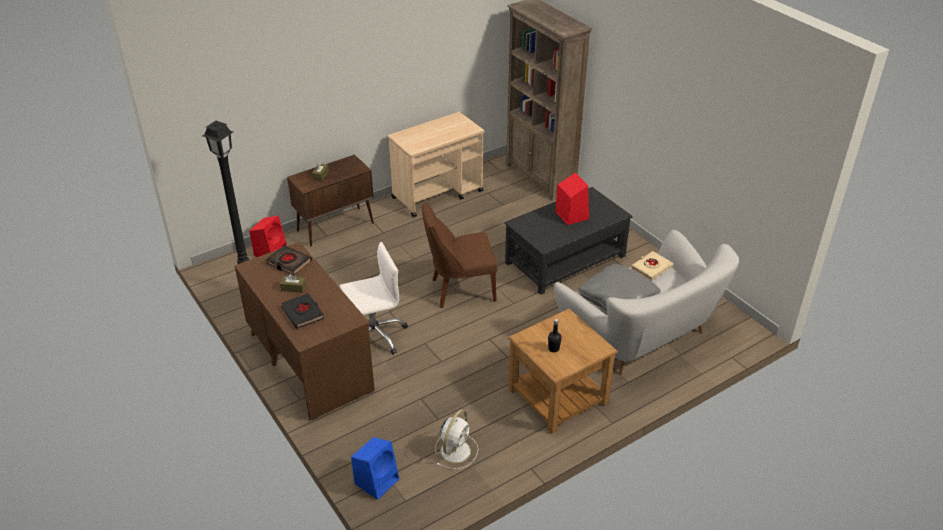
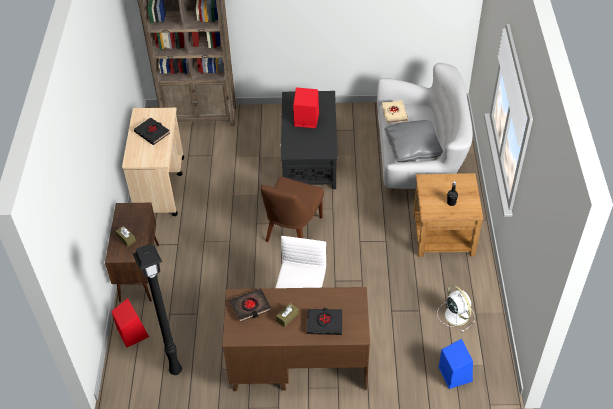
camera: 55 degrees left, 10 degrees up
none -> black book [134,118,170,145]

